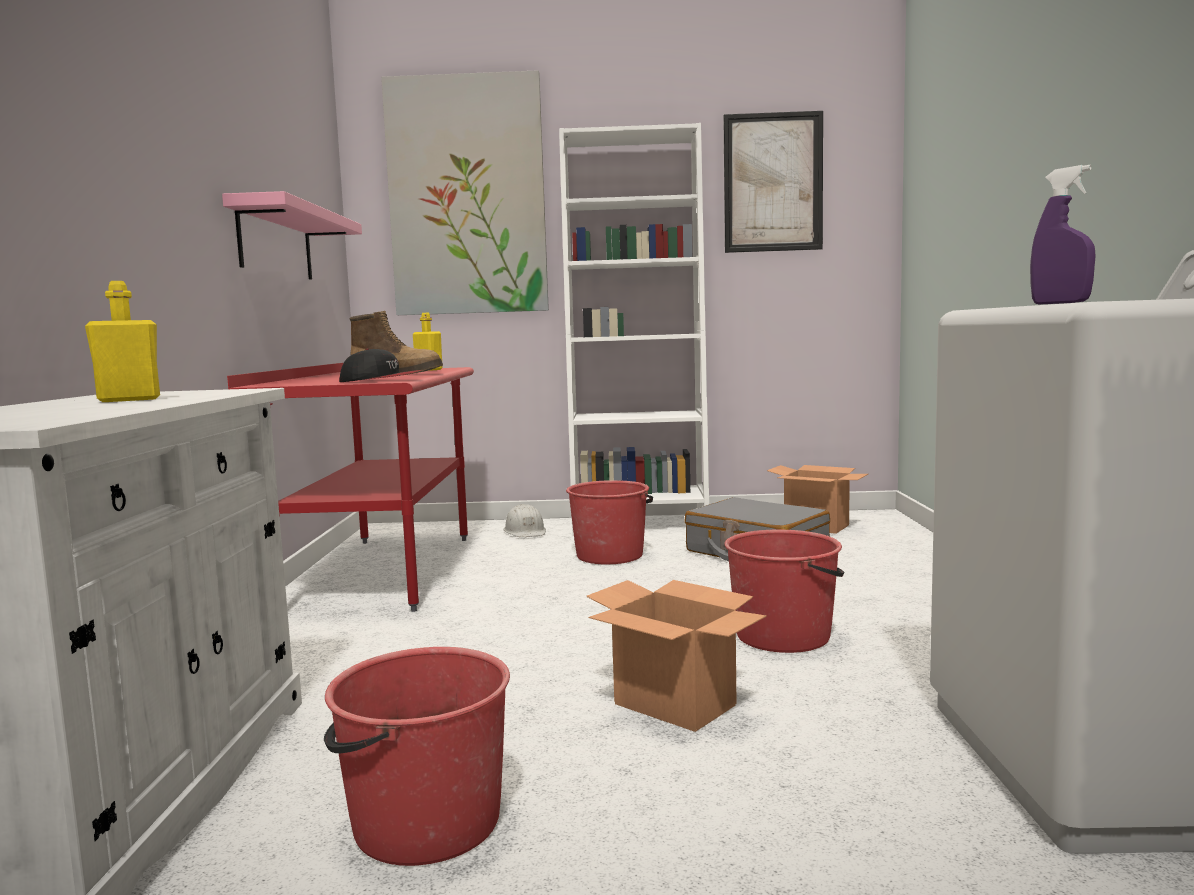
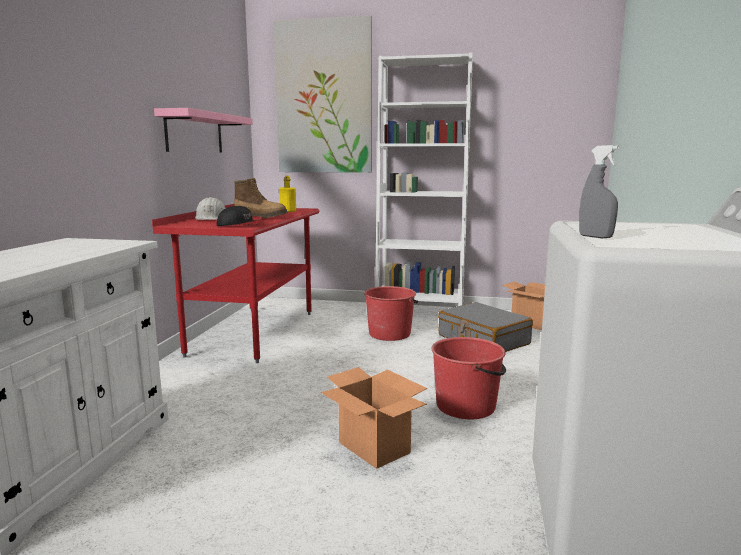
camera: 10 degrees right, 5 degrees up
yellow bottle [85,281,160,402] -> none
red bucket [324,647,510,866] -> none
white hard hat [503,504,546,537] -> white hard hat moved to [195,197,226,220]
picture [723,111,823,253] -> none
purple spray bottle [1030,165,1096,304] -> grey spray bottle [579,145,619,238]

